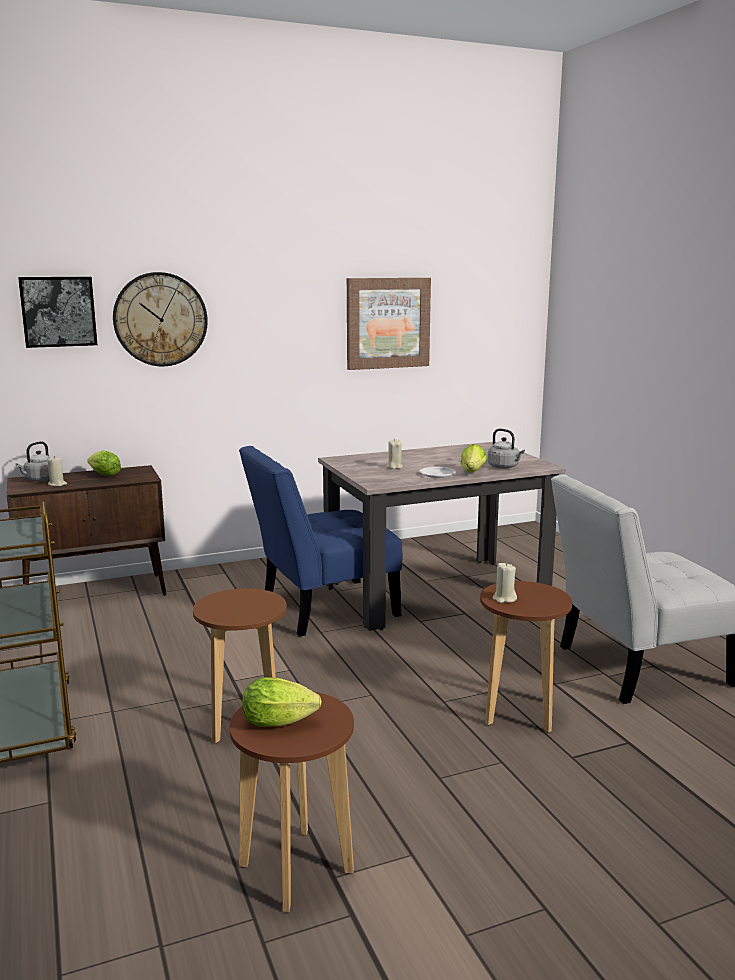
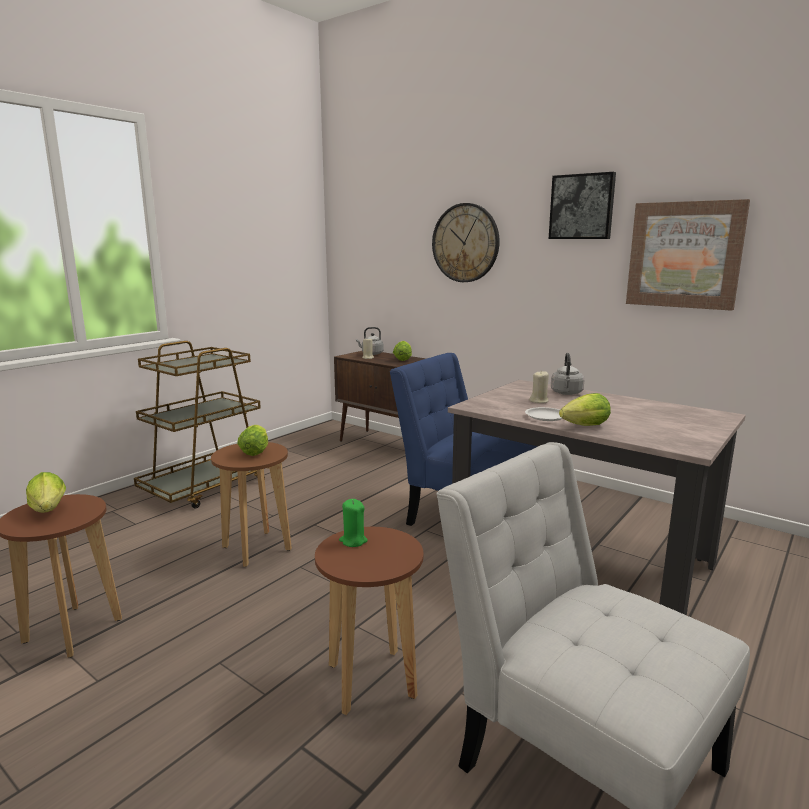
camera: 60 degrees right, 0 degrees up
picture [18,277,97,348] -> picture moved to [549,172,616,239]
grey kettle [487,429,525,469] -> grey kettle moved to [551,353,585,395]
beige candle [493,562,517,603] -> green candle [339,499,368,547]
none -> lettuce [237,425,268,456]

